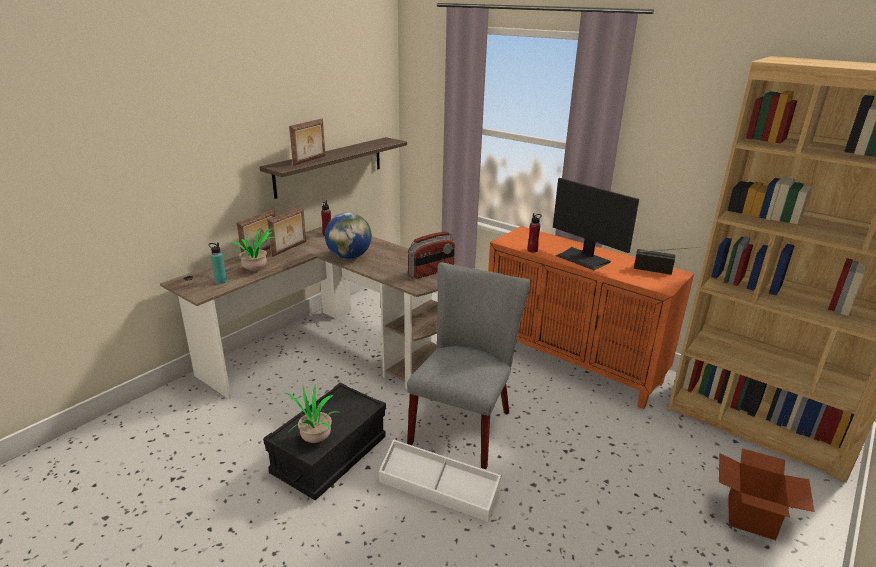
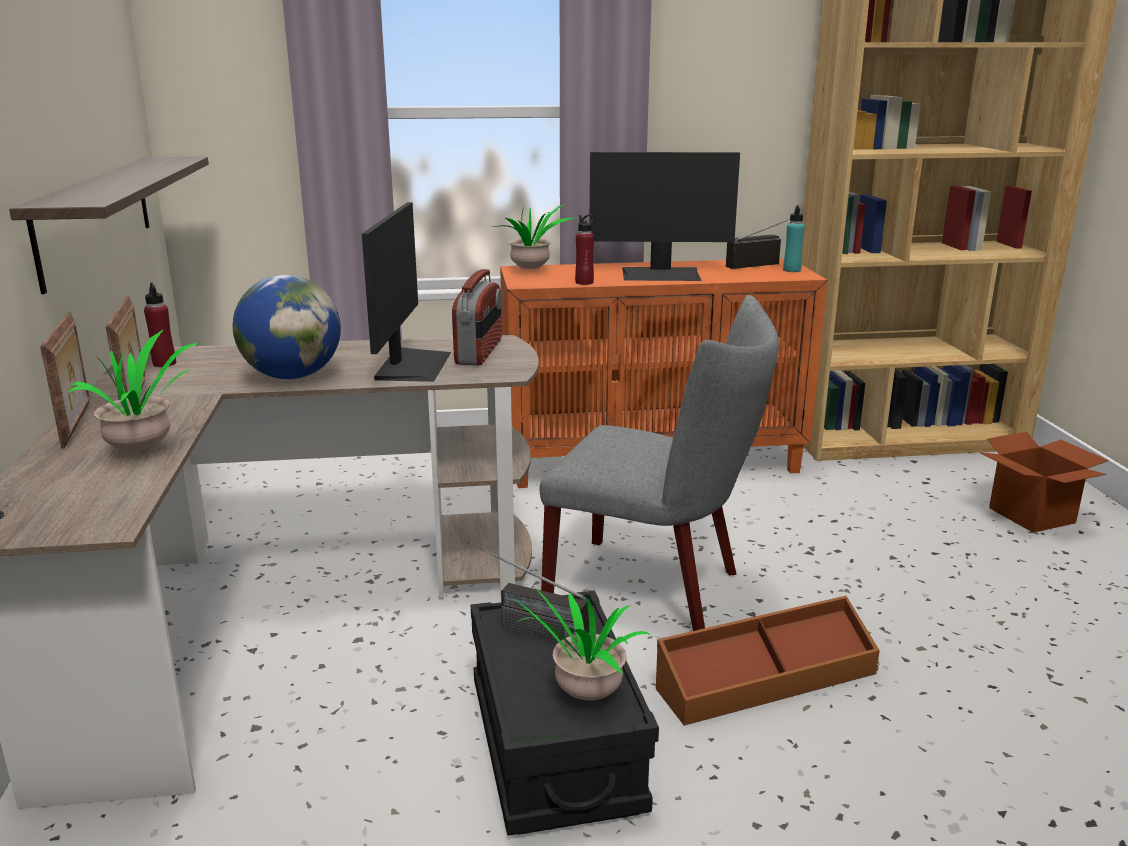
camera: 45 degrees left, 5 degrees down
turquoise bottle [208,242,227,284] -> turquoise bottle moved to [783,205,805,272]
picture frame [289,118,325,166] -> none
white storage box [379,439,501,522] -> brown storage box [656,596,880,726]
grey chair [407,262,531,469] -> grey chair turned 135 degrees clockwise [540,295,779,631]
none -> monitor [362,202,451,382]
none -> radio [467,542,589,643]
none -> potted plant [493,204,574,269]

